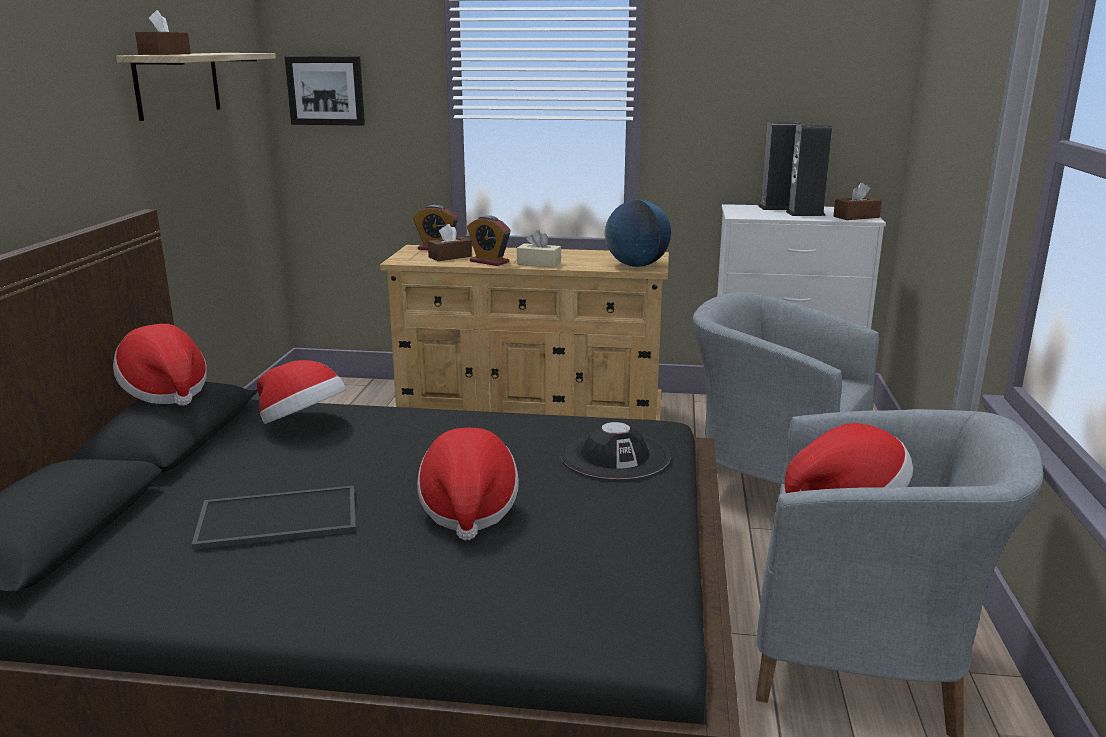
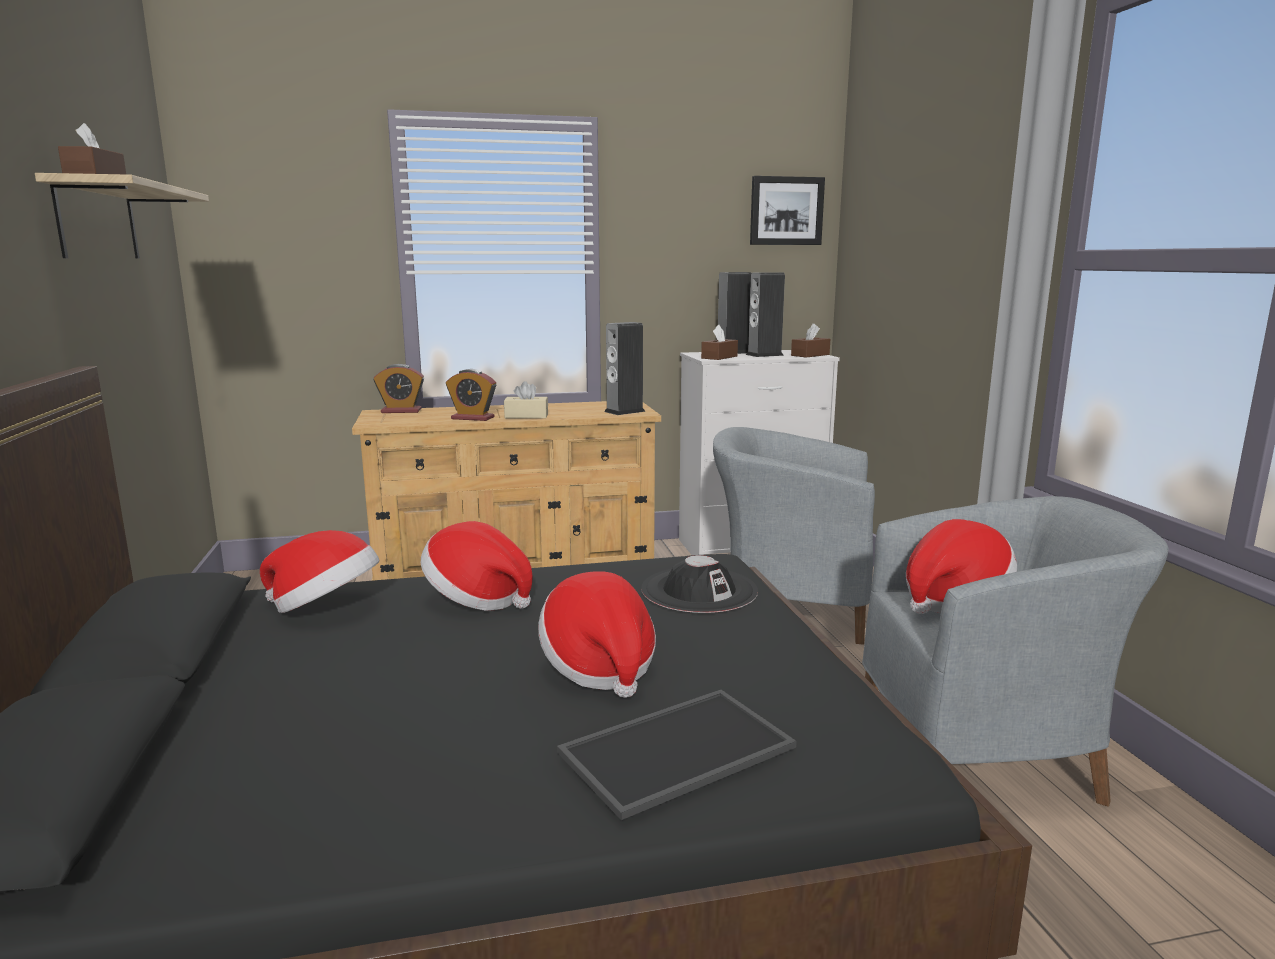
camera: 20 degrees left, 5 degrees down
hat [113,324,207,406] -> hat moved to [421,521,532,611]
tray [191,486,356,550] -> tray moved to [557,690,797,820]
picture [285,56,365,126] -> picture moved to [750,176,825,245]
brown tissue box [428,224,472,261] -> brown tissue box moved to [701,325,738,360]
globe [605,200,671,267] -> speaker [604,322,645,415]

